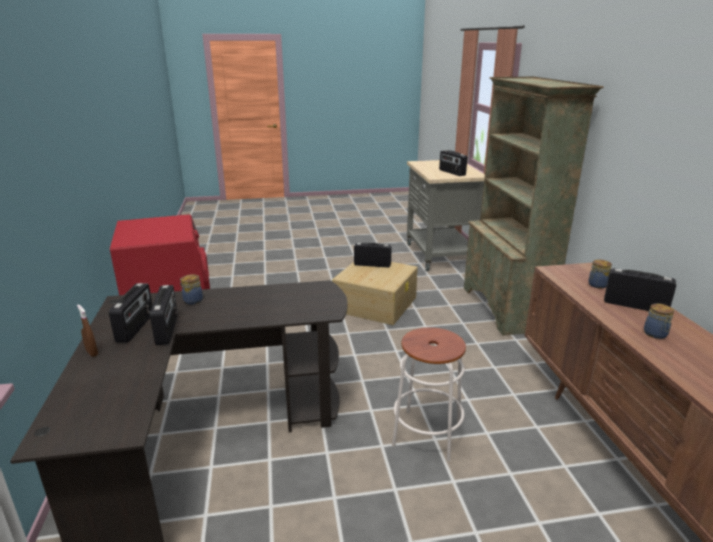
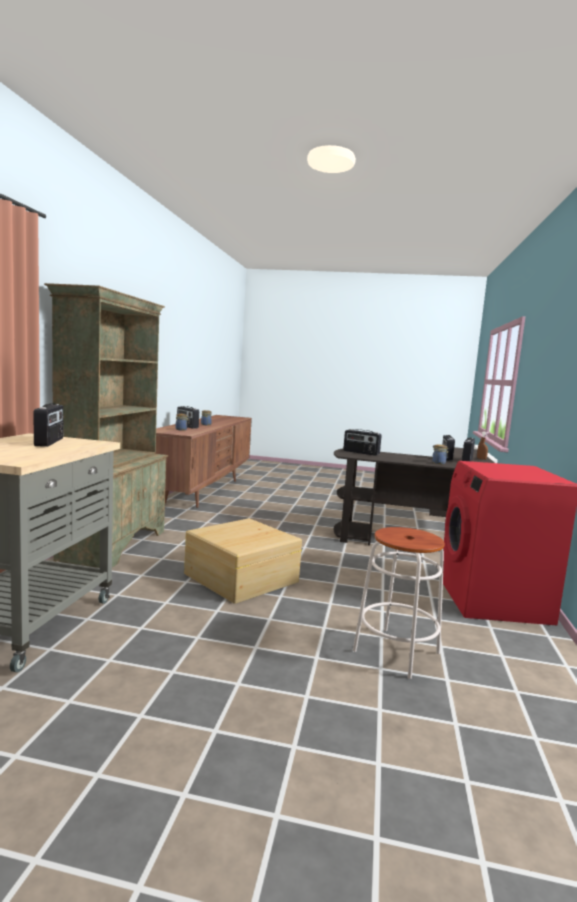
camera: 160 degrees left, 15 degrees down
radio [354,243,392,267] -> radio moved to [343,429,382,456]
white stool [392,327,466,461] -> white stool moved to [353,527,445,679]

